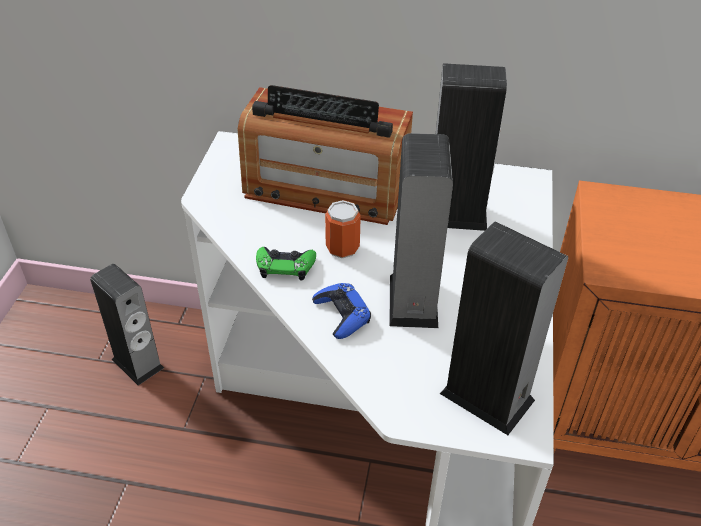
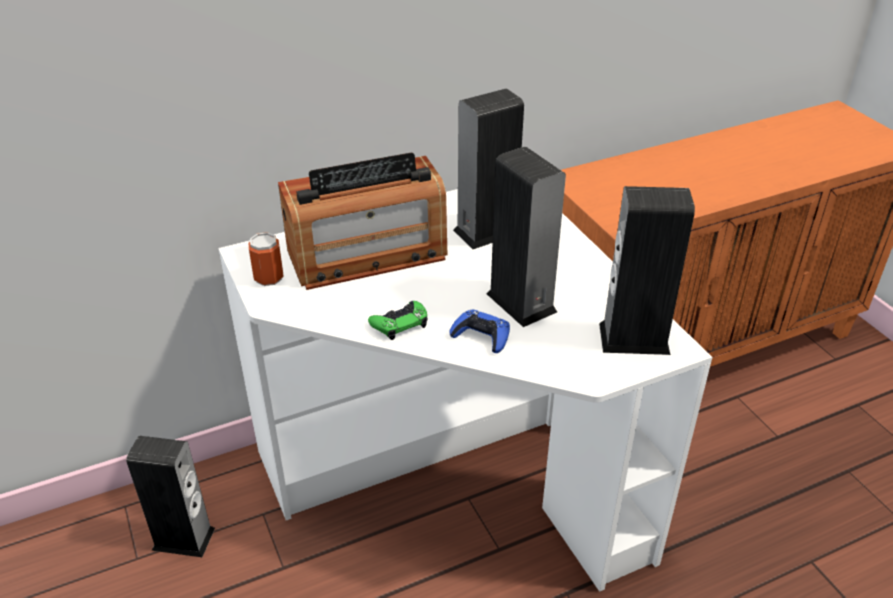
camera: 35 degrees left, 5 degrees down
can [325,200,361,258] -> can moved to [249,232,284,286]

